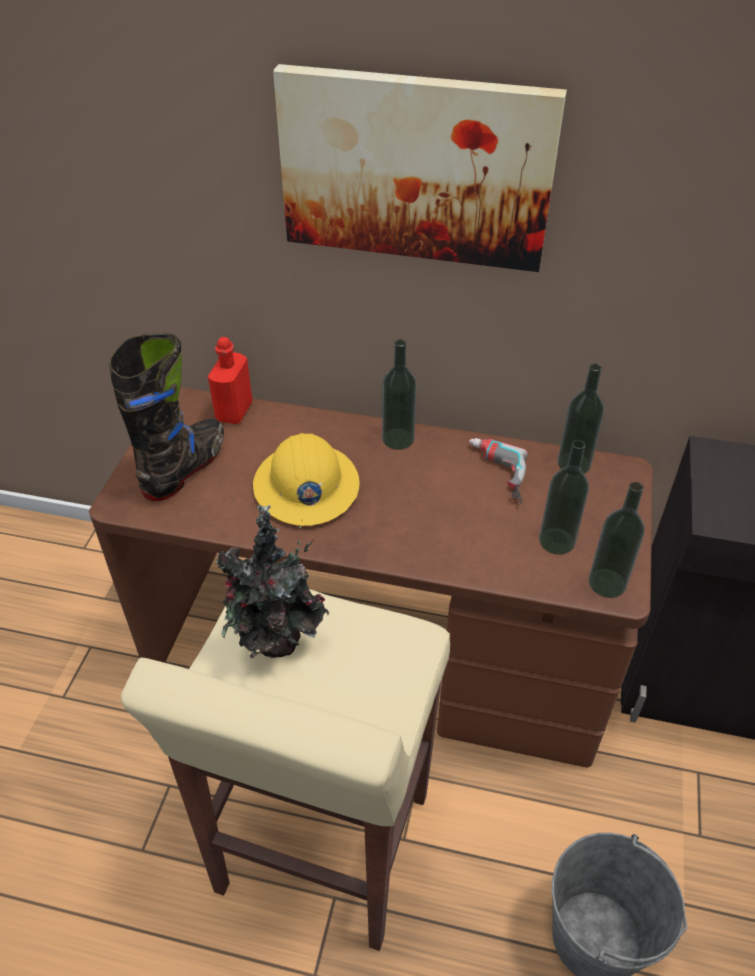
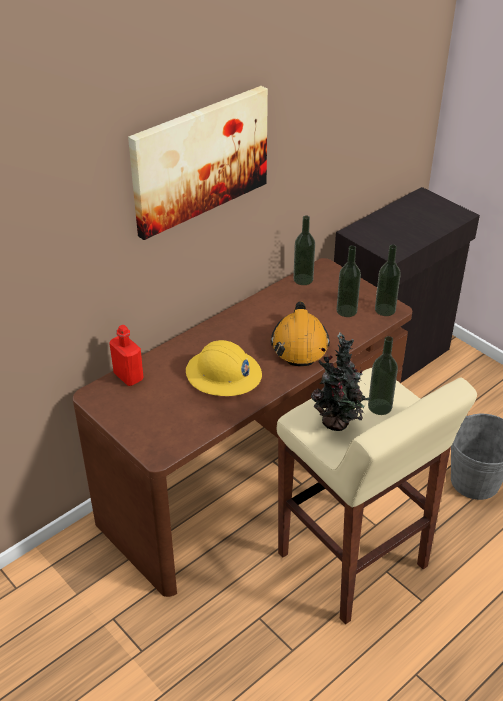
camera: 55 degrees left, 5 degrees down
black boot [109,333,224,501] -> none
bottle [382,339,417,450] -> bottle moved to [368,336,398,415]
power drill [469,438,528,505] -> none
none -> orange hard hat [271,301,330,366]

